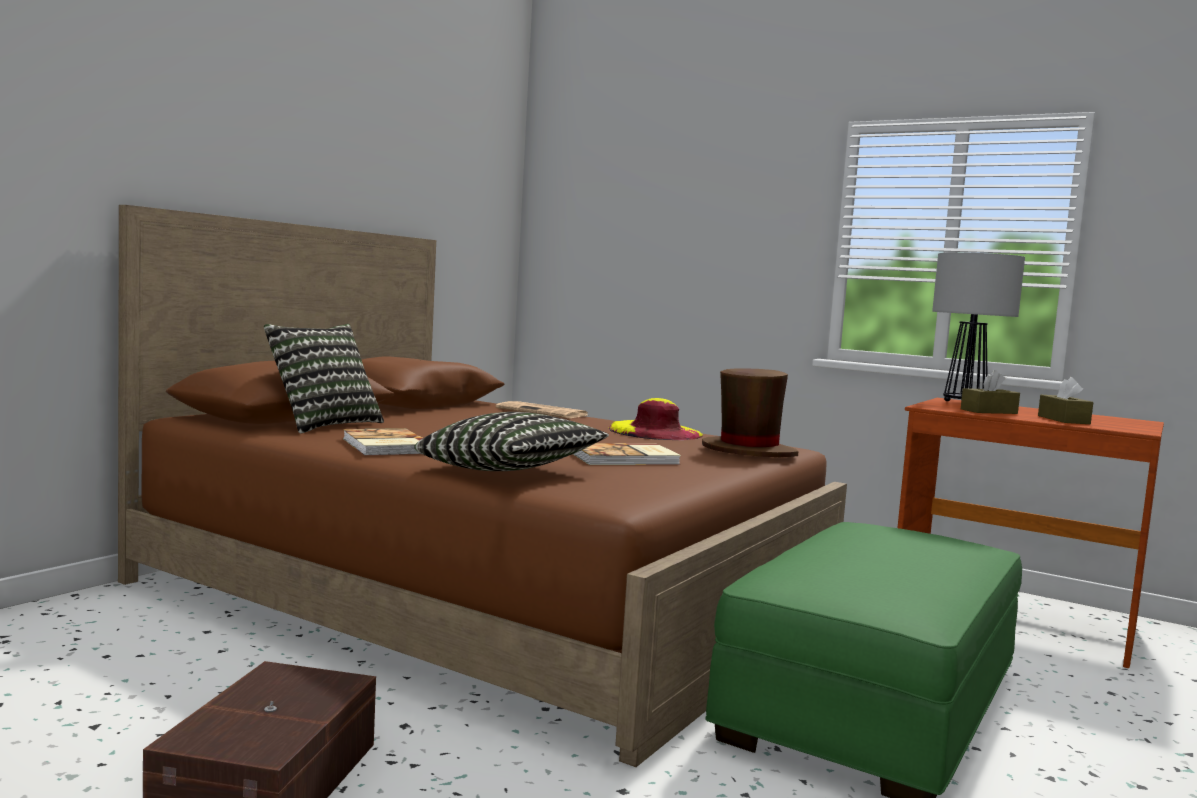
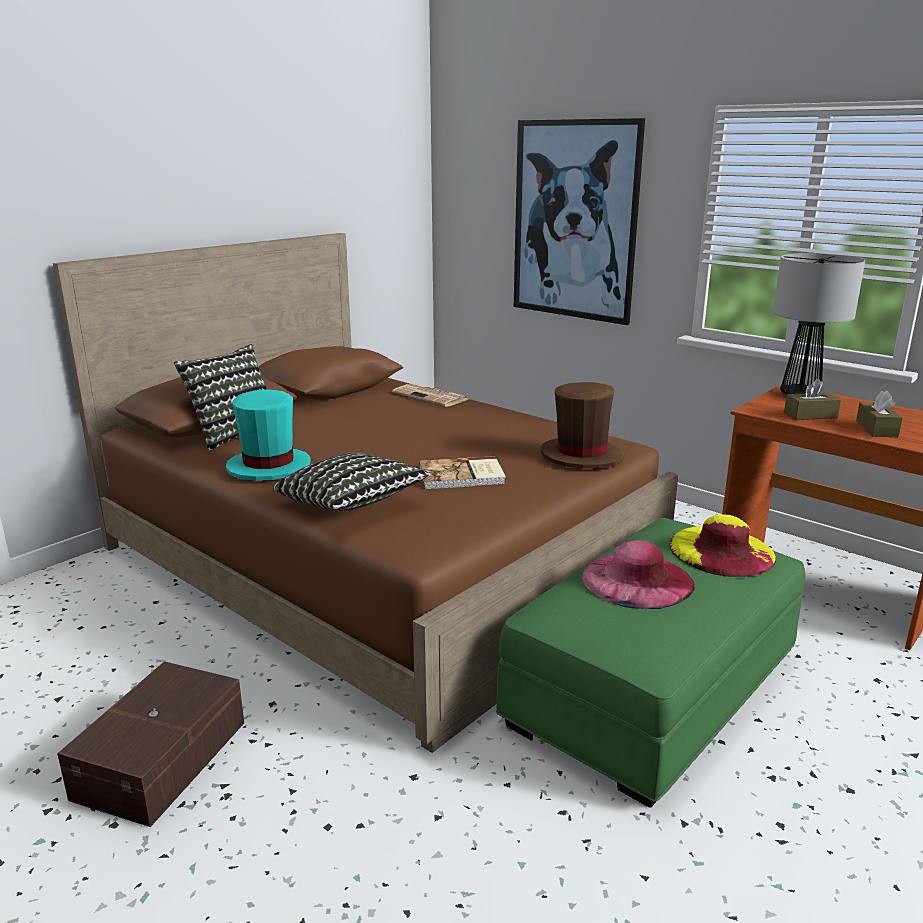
camera: 10 degrees right, 15 degrees up
book [343,428,423,456] -> turquoise hat [226,390,311,481]
yellow hat [609,398,703,440] -> yellow hat moved to [669,515,776,577]
none -> picture [514,118,645,325]
none -> pink hat [582,540,695,609]

